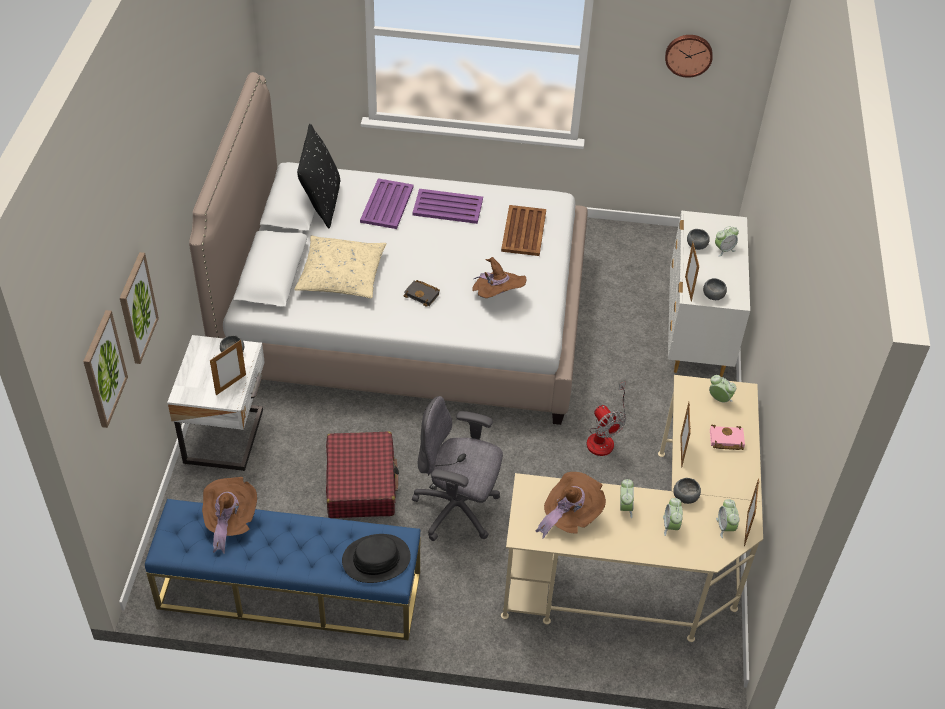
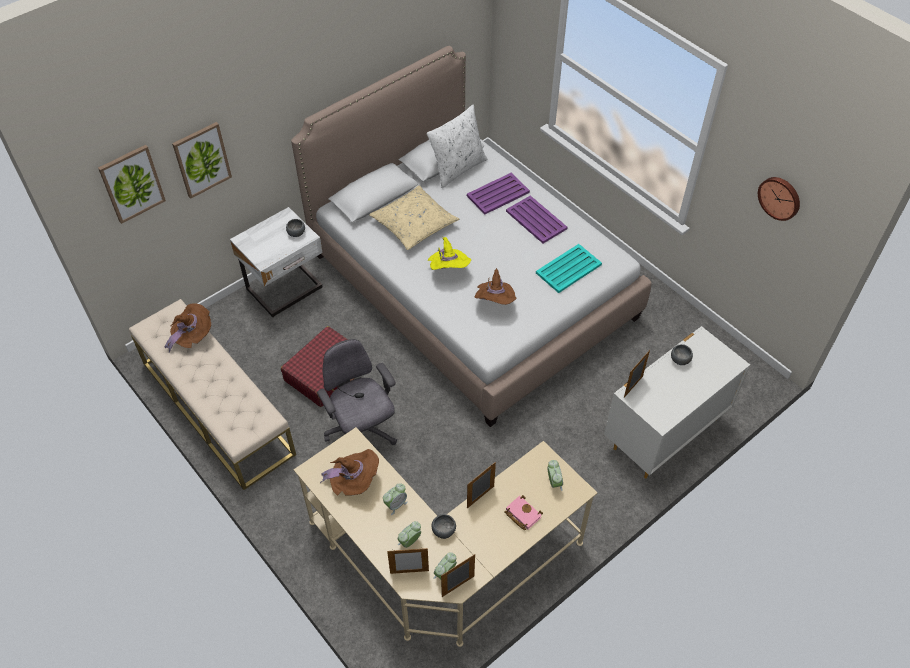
camera: 45 degrees right, 5 degrees up
blue bench [145,499,420,640] -> beige bench [129,299,296,490]
picture frame [210,340,246,395] -> picture frame moved to [387,548,429,574]
black pillow [297,124,341,229] -> white pillow [427,105,487,188]
black hat [342,534,411,583] -> none
black book [403,280,440,306] -> yellow hat [428,237,471,270]
brown tray [501,205,546,256] -> turquoise tray [536,244,602,293]
fan [587,381,626,456] -> none
grey bowl [703,278,727,300] -> none
alarm clock [715,226,739,257] -> none

